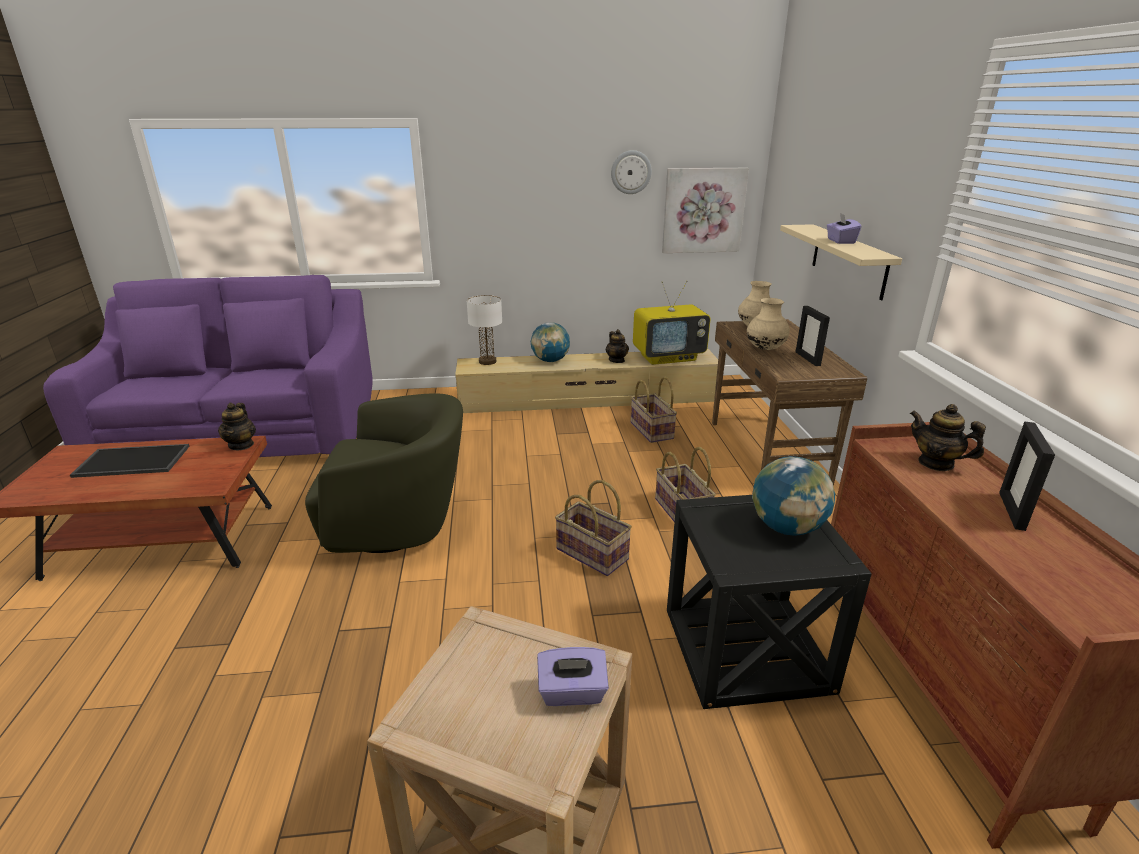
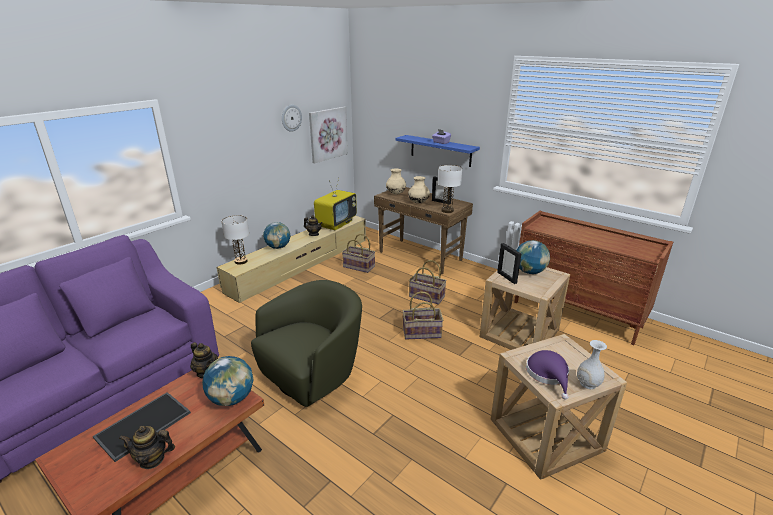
camera: 45 degrees left, 0 degrees up
purple tissue box [537,647,609,706] -> none
black side table [667,495,872,709] -> beige side table [480,267,570,350]
beige shelf [780,224,902,300] -> blue shelf [395,135,480,167]
teapot [910,404,986,471] -> teapot moved to [119,426,175,469]
picture frame [999,422,1055,531] -> picture frame moved to [497,243,521,284]
none -> globe [202,356,254,406]
none -> table lamp [438,165,462,213]
none -> purple hat [526,350,569,400]
none -> white vase [577,340,607,389]

